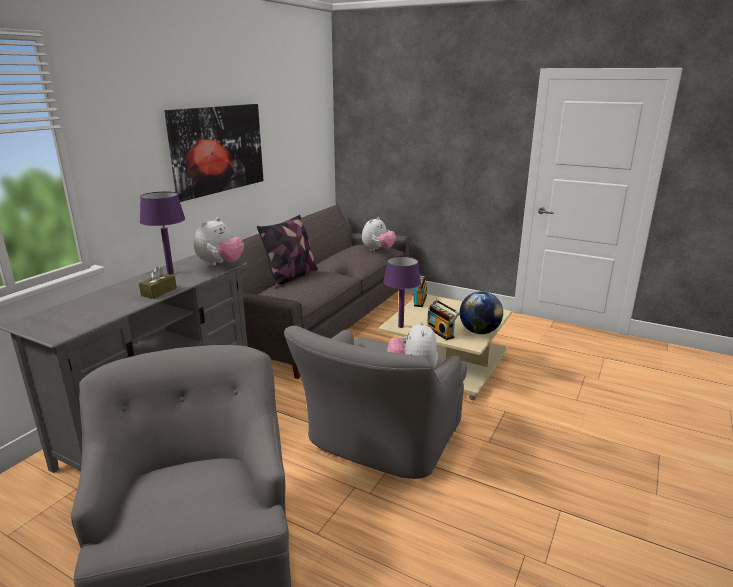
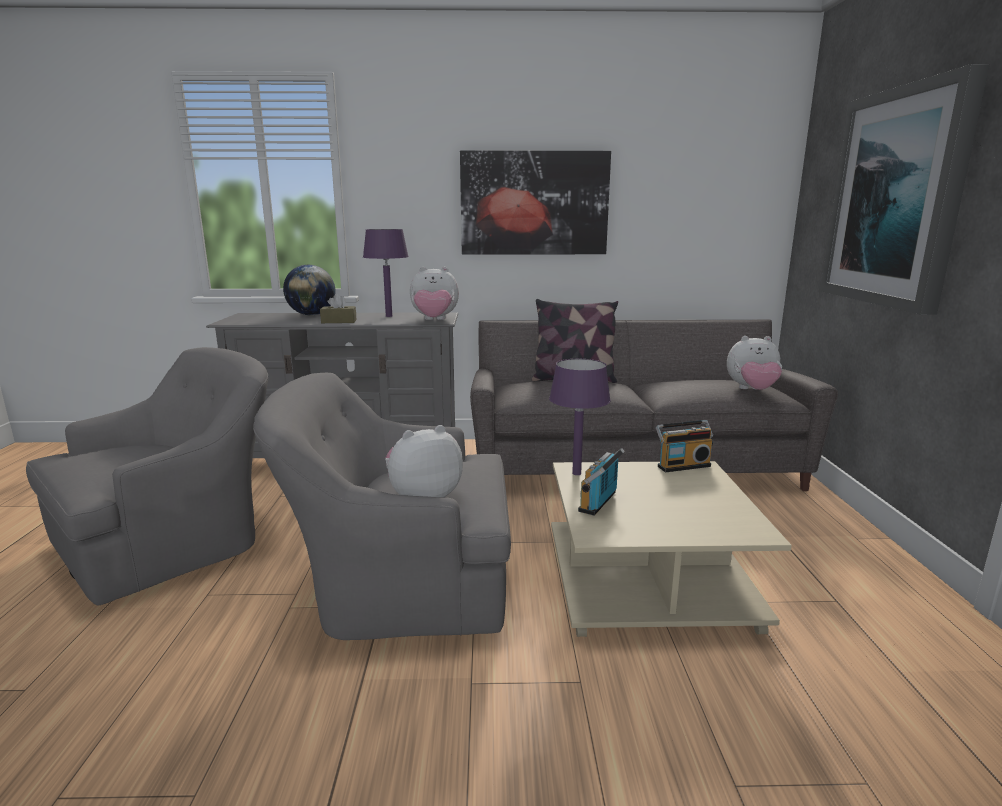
camera: 60 degrees right, 5 degrees down
globe [460,291,503,334] -> globe moved to [283,265,335,315]
none -> picture [820,64,990,315]

